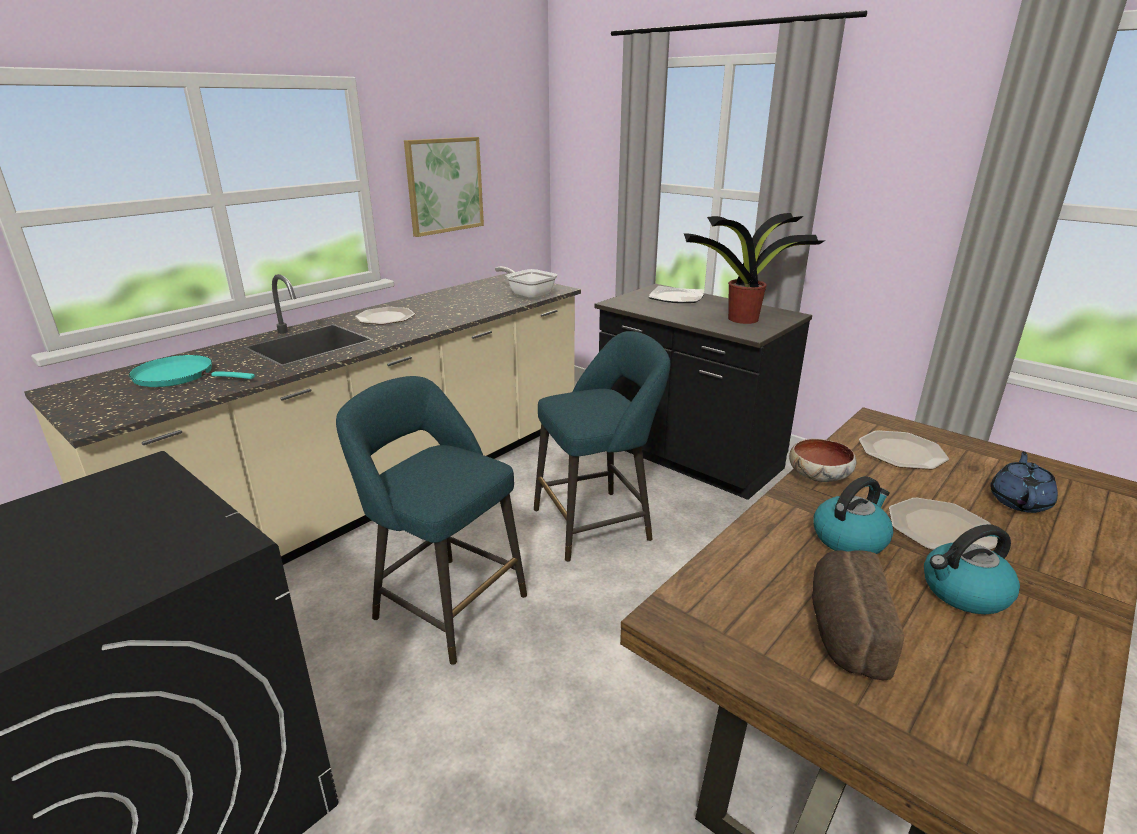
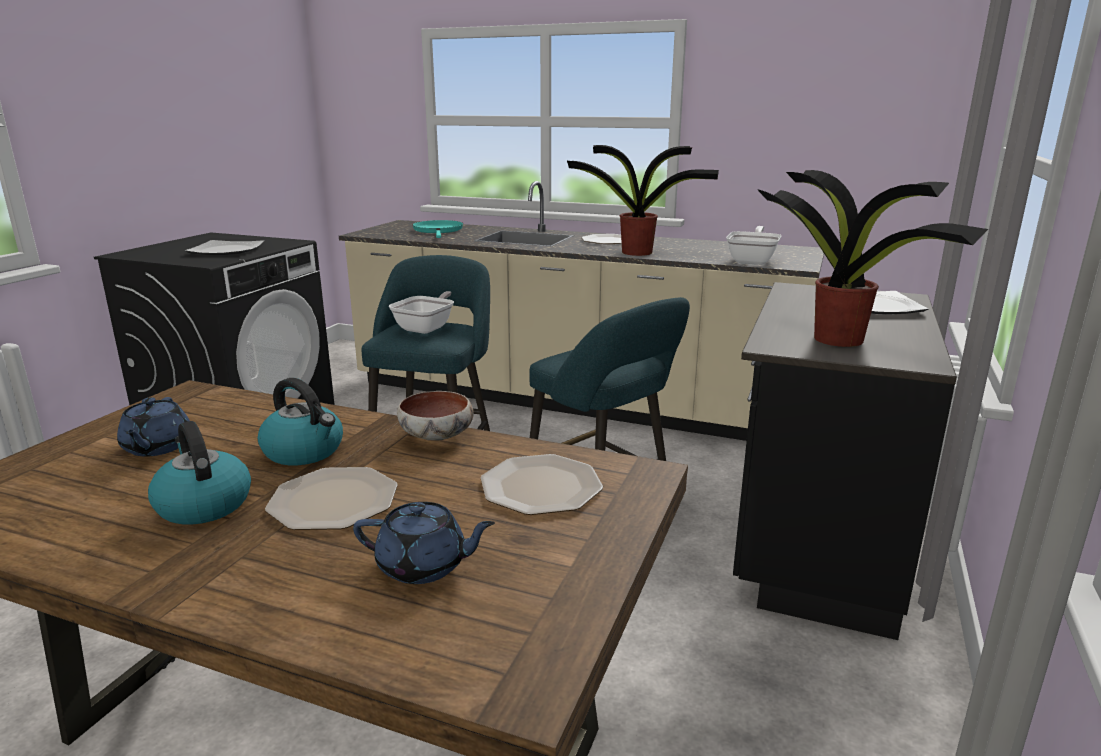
camera: 70 degrees right, 5 degrees down
picture [404,137,484,237] -> none
bread [812,550,904,680] -> blue teapot [117,397,190,457]
none -> plate [185,240,264,255]
none -> frying pan [389,291,454,334]
none -> potted plant [567,145,719,256]

